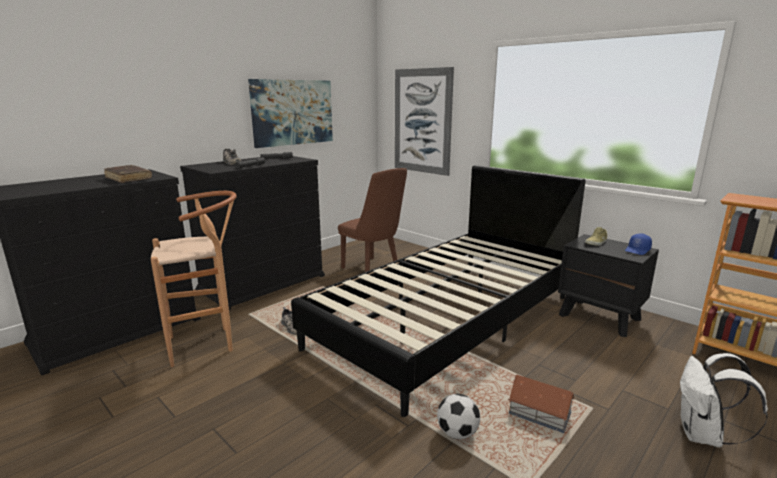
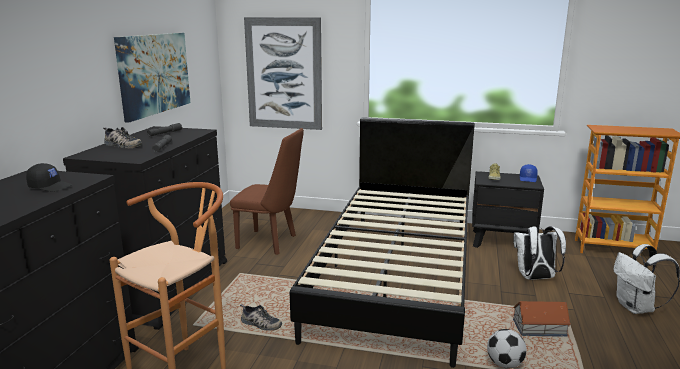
camera: 30 degrees left, 0 degrees up
brown book [104,165,152,183] -> black cap [26,163,72,192]
none -> white backpack [513,226,566,280]

